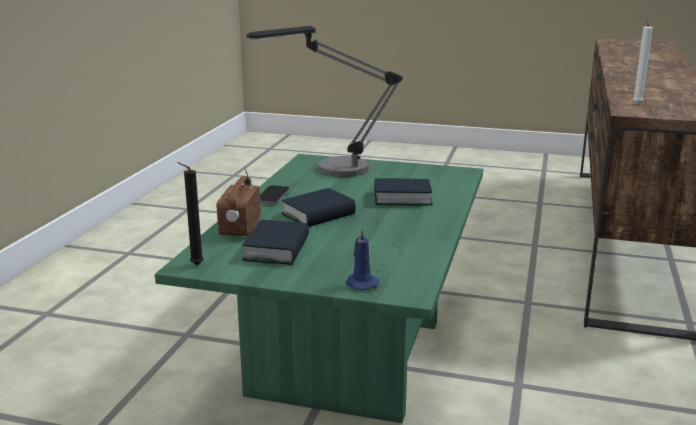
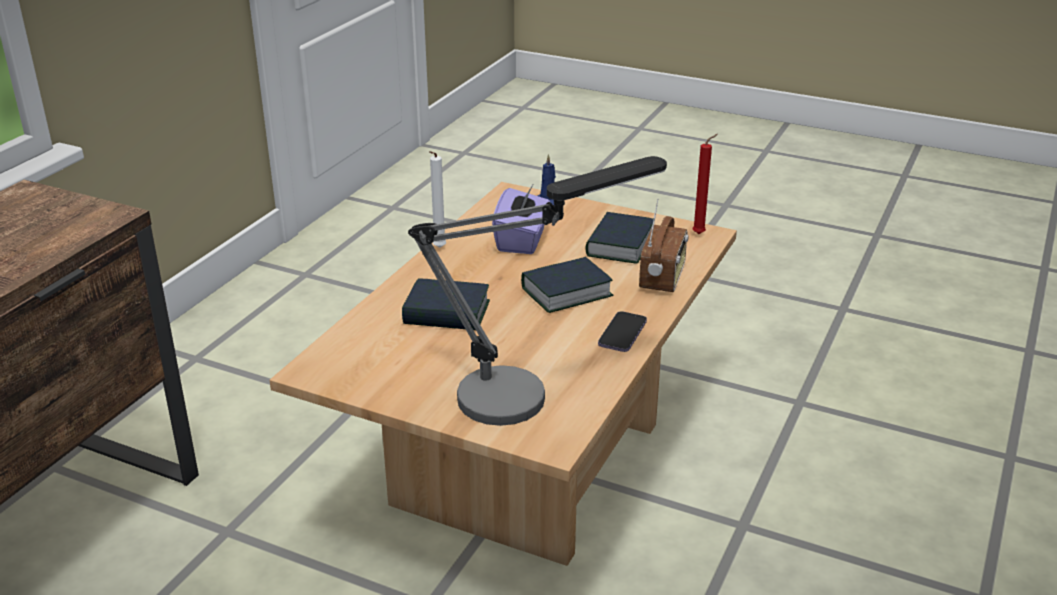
camera: 170 degrees left, 10 degrees up
green coffee table [155,154,483,423] -> beige coffee table [270,182,737,566]
black candle [177,162,204,265] -> red candle [692,134,718,234]
white candle [633,17,653,104] -> white candle moved to [429,151,446,248]
none -> purple tissue box [492,183,550,254]

